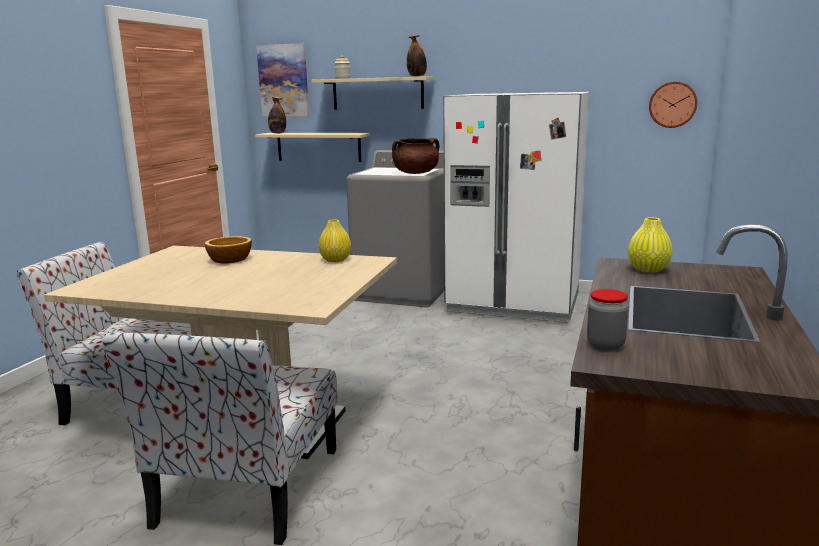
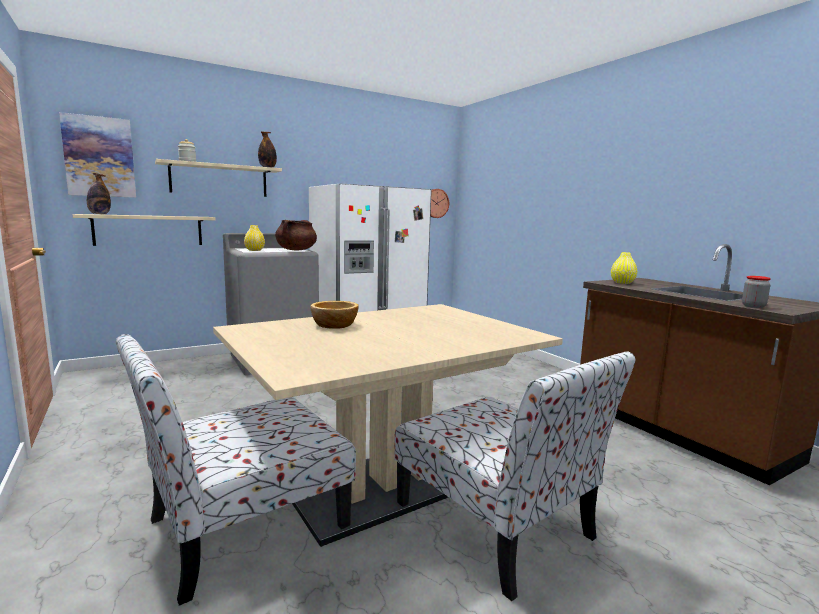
camera: 50 degrees left, 5 degrees down
yellow vase [319,220,351,262] -> yellow vase moved to [244,225,265,251]

